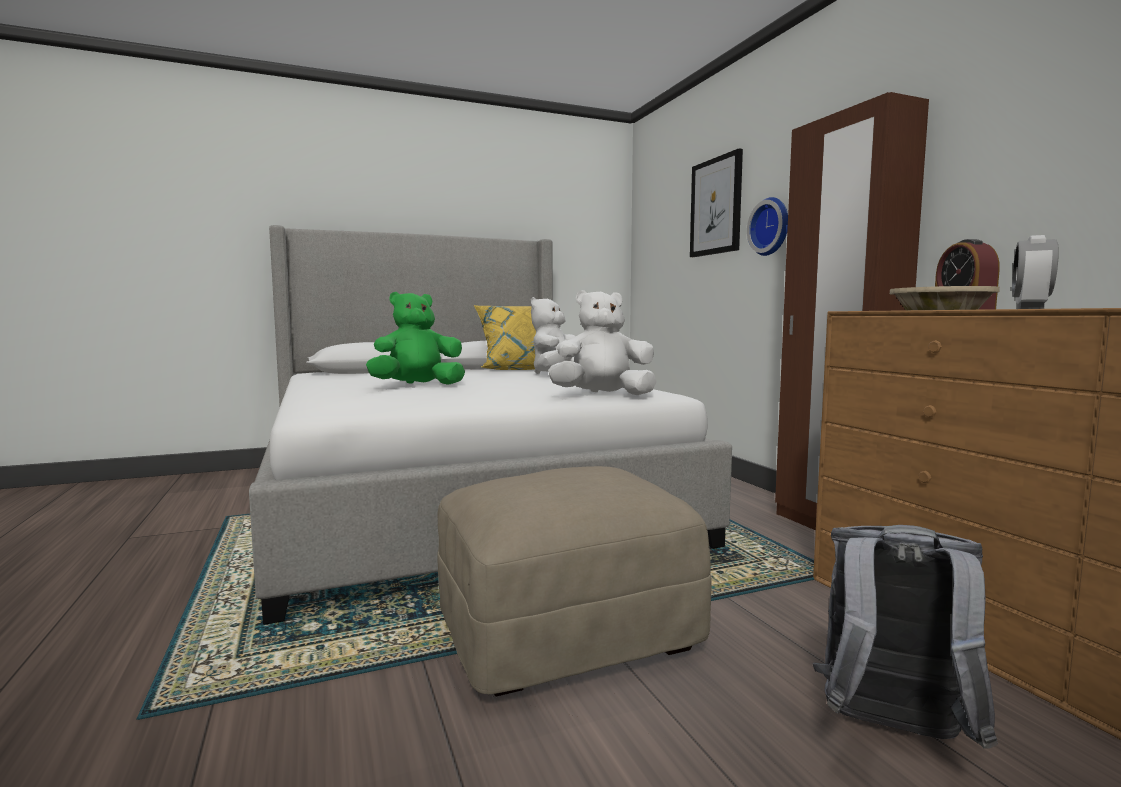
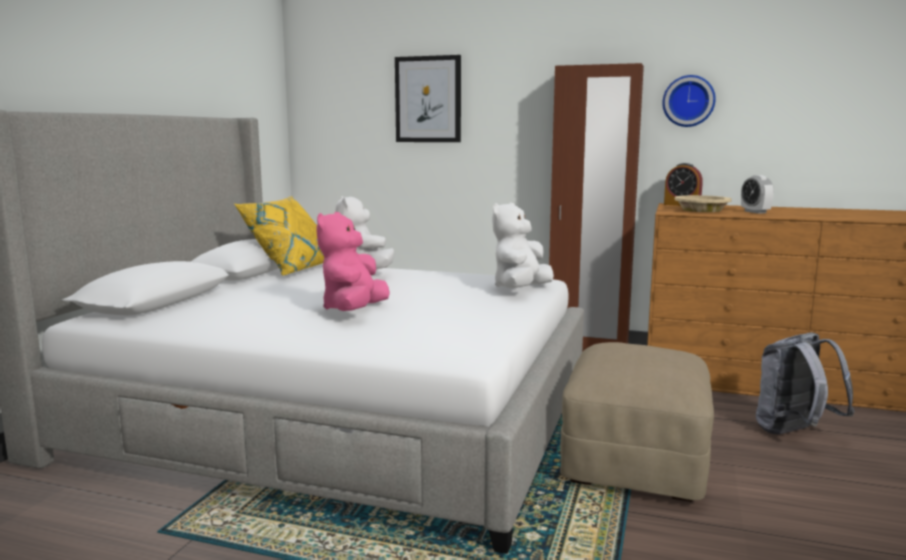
camera: 50 degrees left, 5 degrees up
green plush toy [366,292,465,385] -> pink plush toy [316,212,390,311]
wall clock [747,197,788,256] -> wall clock moved to [662,75,716,127]

